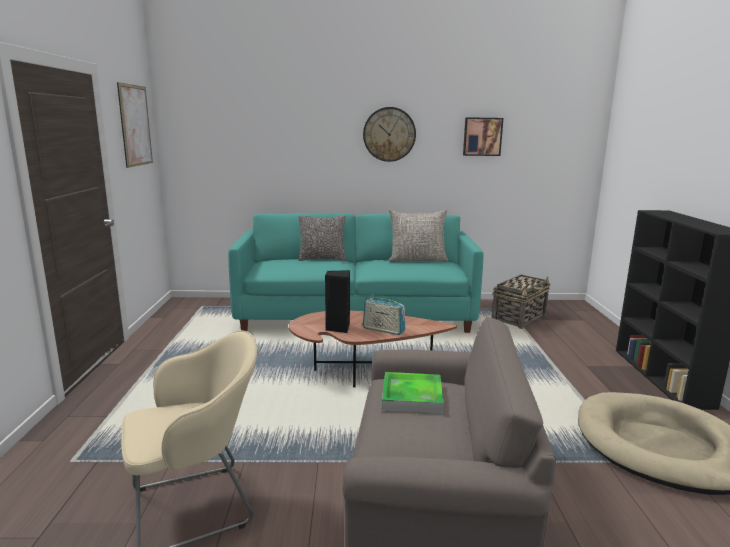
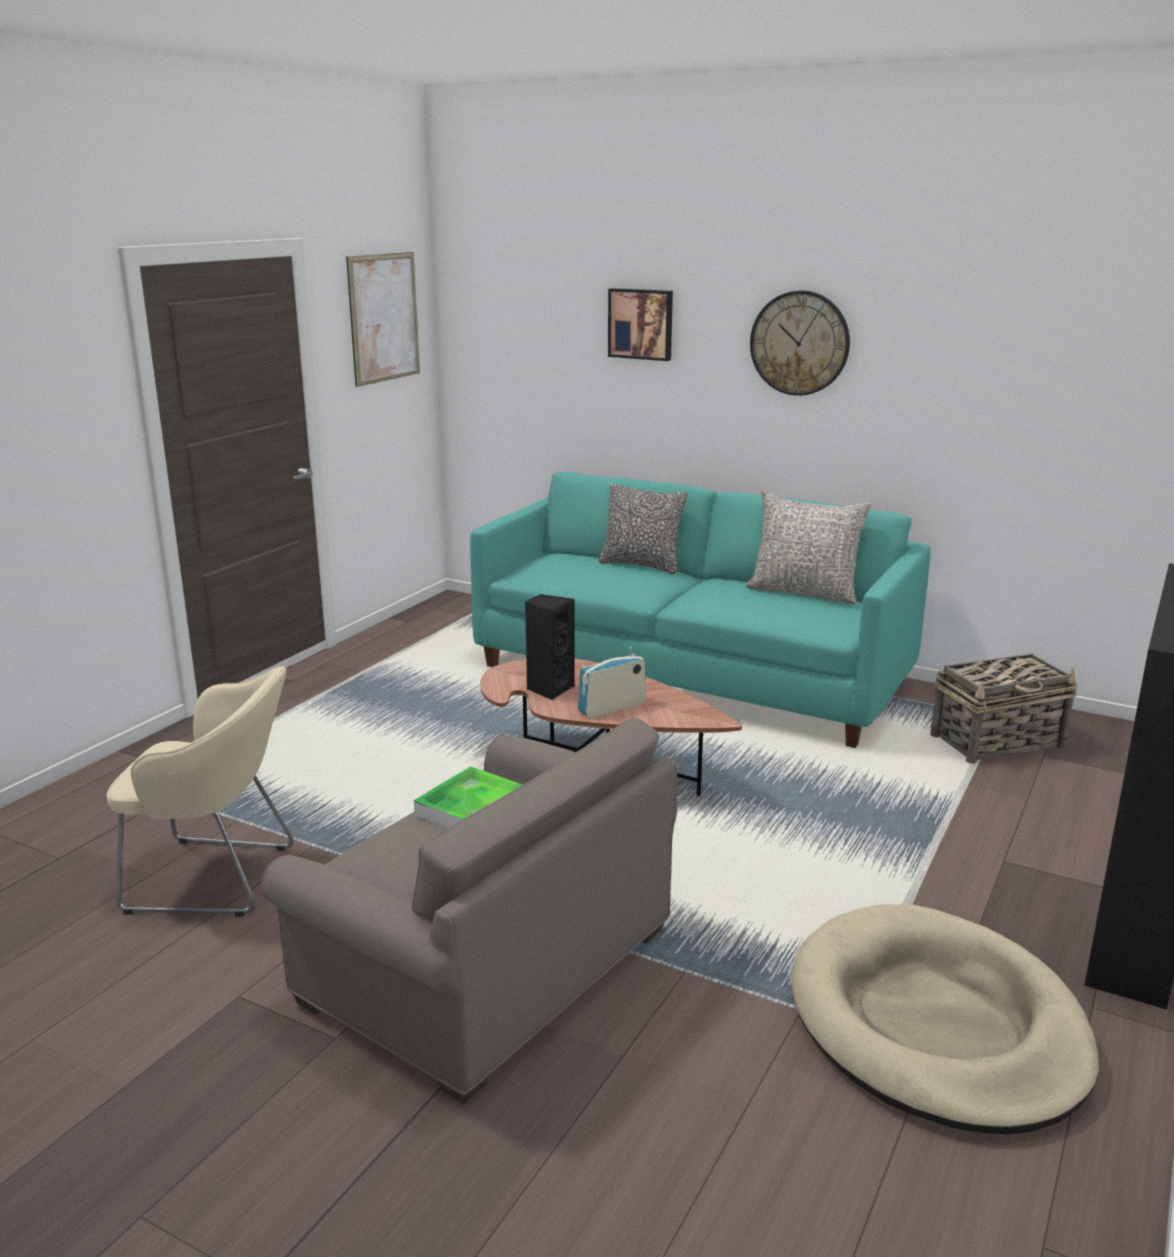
camera: 30 degrees right, 5 degrees up
radio [363,294,405,335] -> radio turned 90 degrees clockwise [578,647,646,718]
picture [463,117,503,156] -> picture moved to [608,288,673,361]

